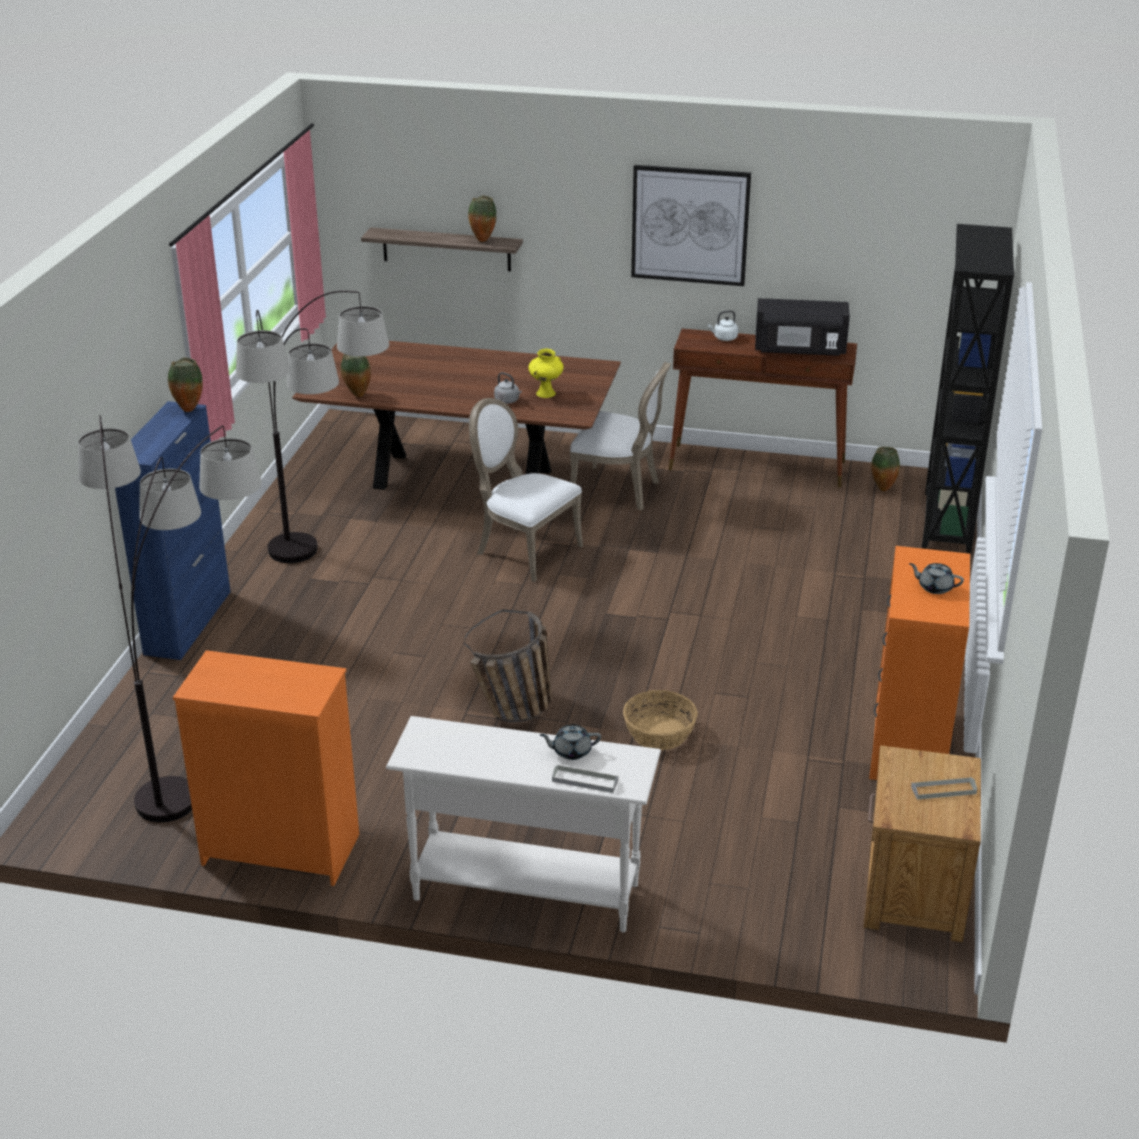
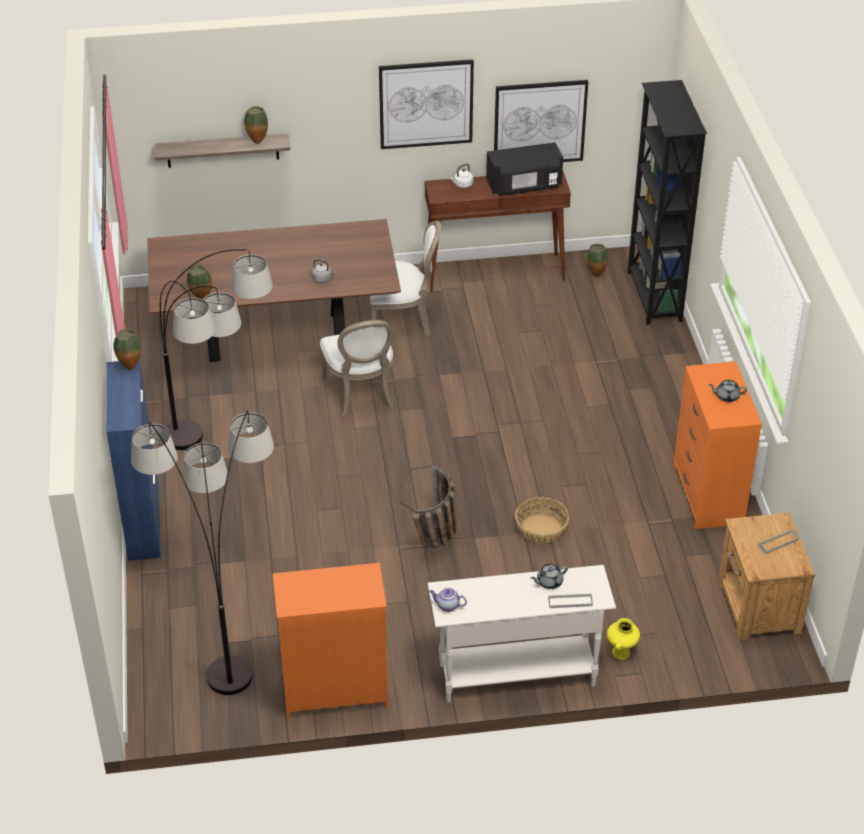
camera: 20 degrees left, 10 degrees up
white chair [469,398,583,582] -> white chair turned 120 degrees counterclockwise [320,320,394,417]
yellow vase [529,349,564,398] -> yellow vase moved to [607,618,640,660]
none -> teapot [429,588,467,612]
none -> picture [494,80,588,162]

